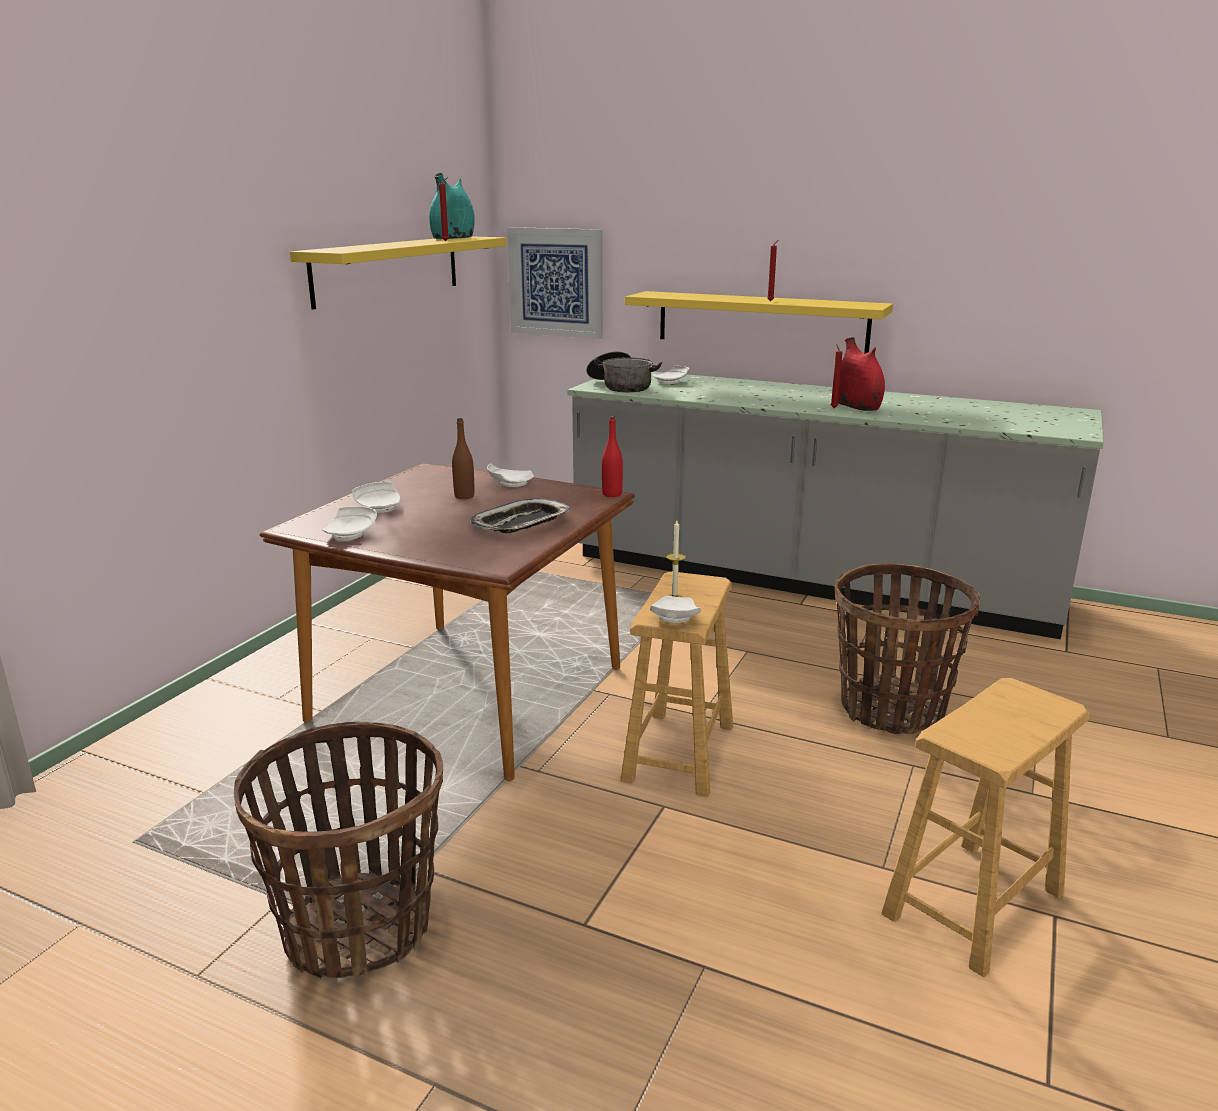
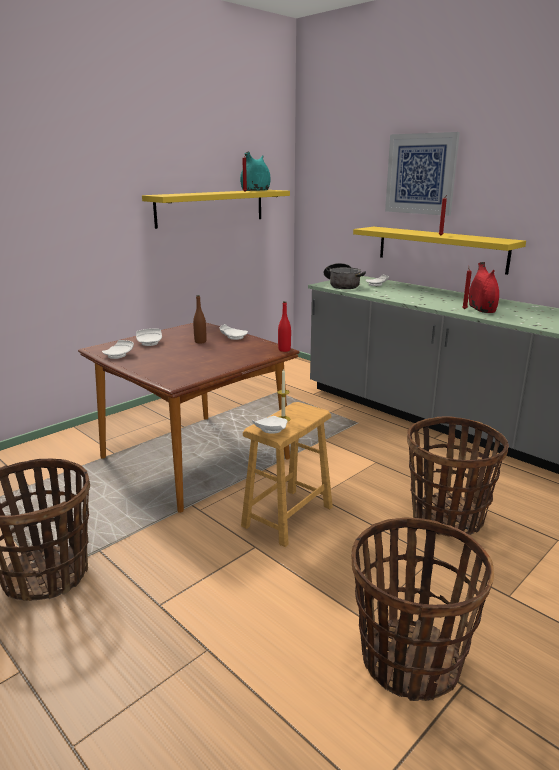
camera: 20 degrees right, 0 degrees up
tray [469,498,571,533] -> none
picture [507,227,603,339] -> picture moved to [385,132,460,216]
brown stool [882,678,1090,977] -> basket [351,517,494,701]

